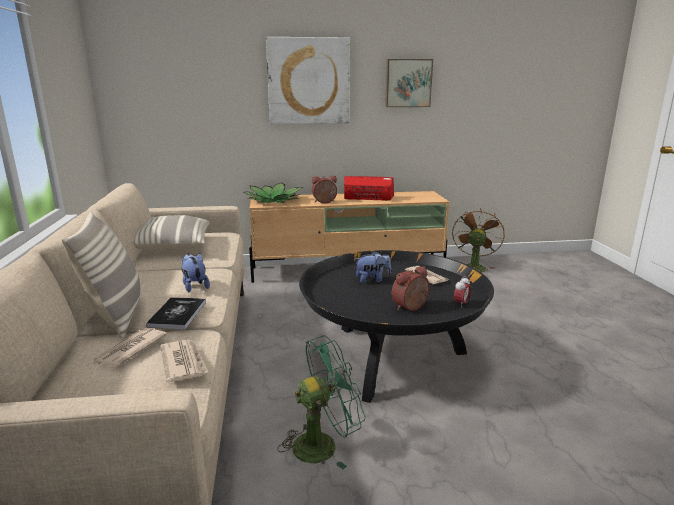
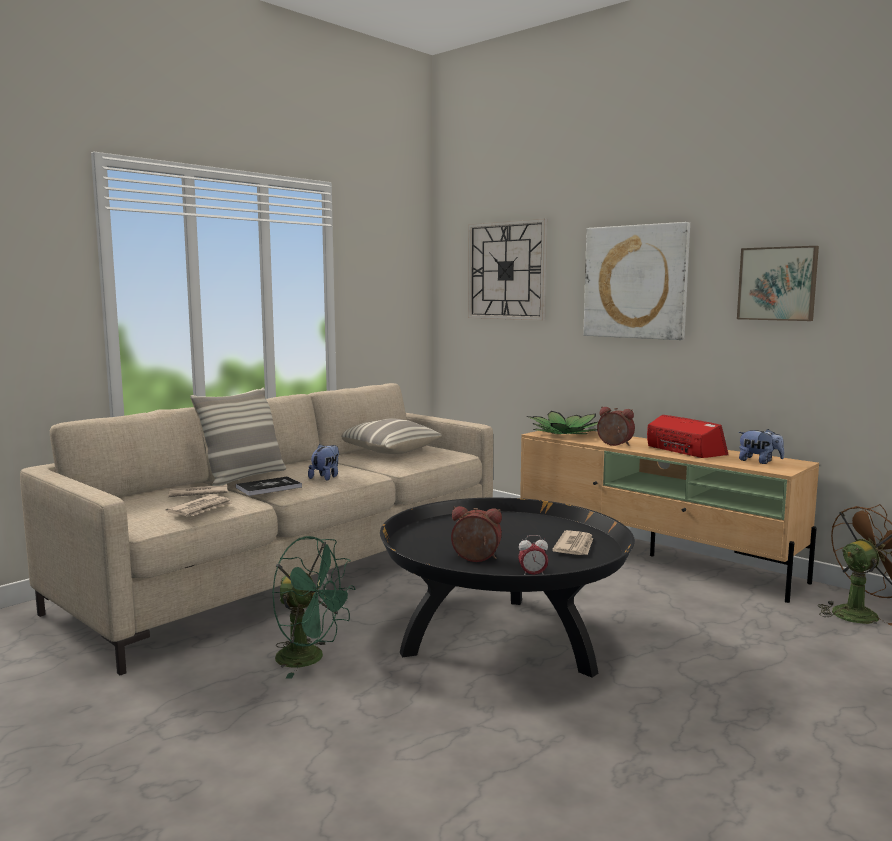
camera: 50 degrees right, 10 degrees down
plush toy [354,251,391,283] -> plush toy moved to [738,429,784,464]
none -> wall clock [468,219,547,320]

